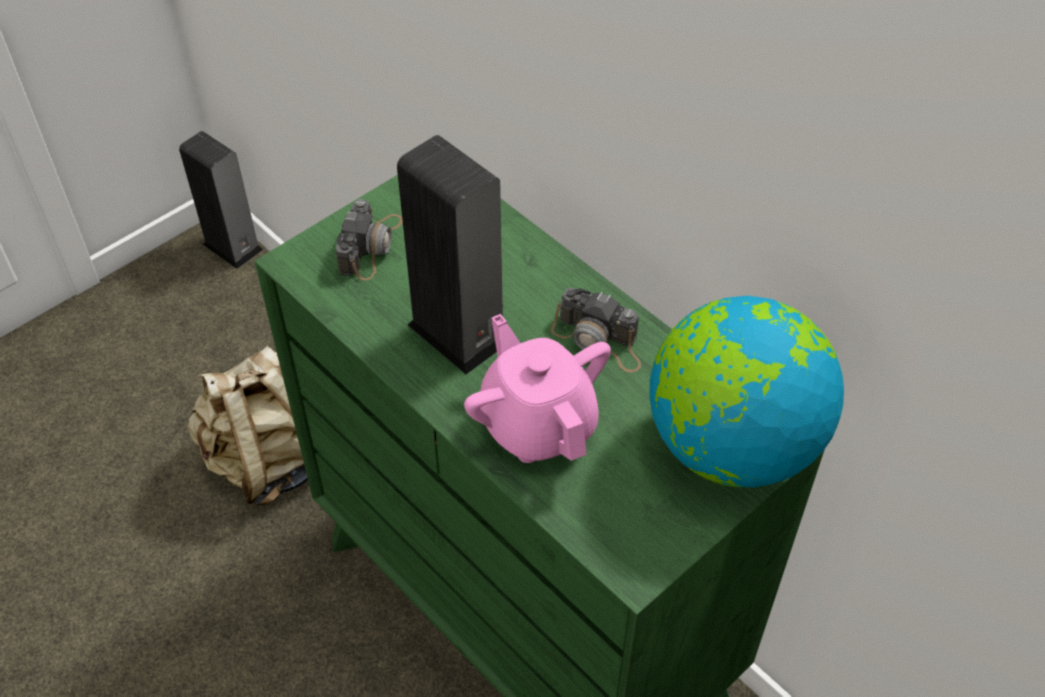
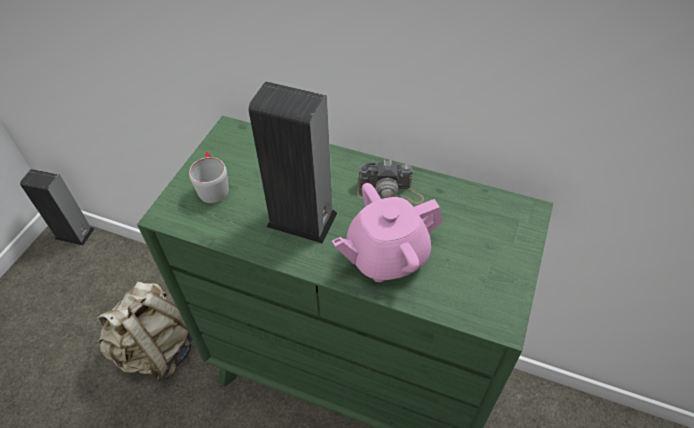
camera: 25 degrees left, 0 degrees up
camera [335,199,403,280] -> grey mug [189,152,229,203]
pink teapot [464,314,611,463] -> pink teapot turned 60 degrees counterclockwise [332,183,443,282]
globe [649,296,844,487] -> none

